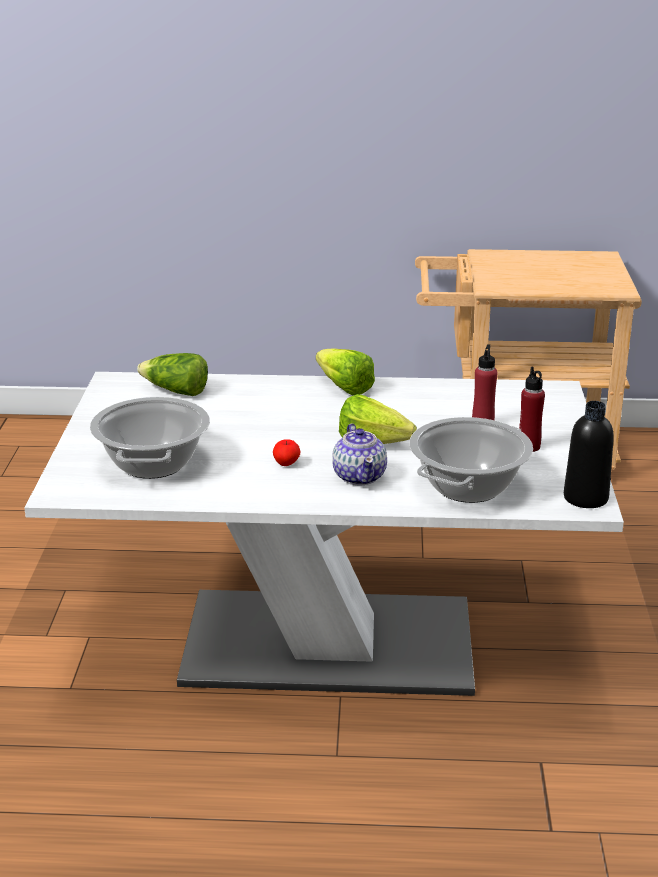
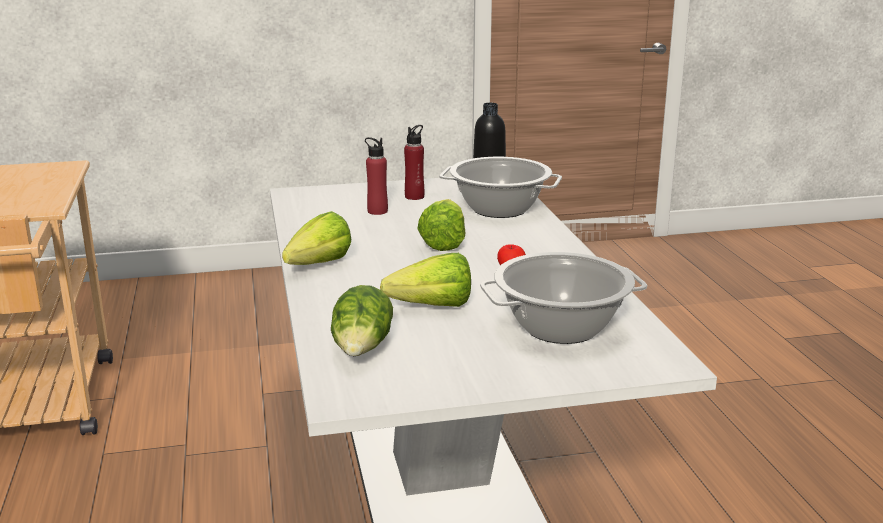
camera: 105 degrees left, 5 degrees down
teapot [332,424,387,485] -> none
none -> lettuce [380,253,471,307]

